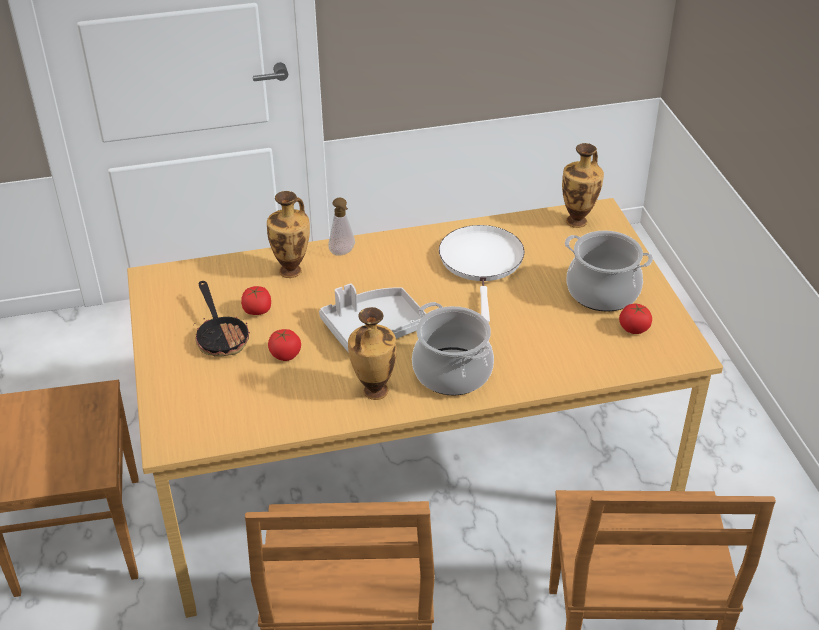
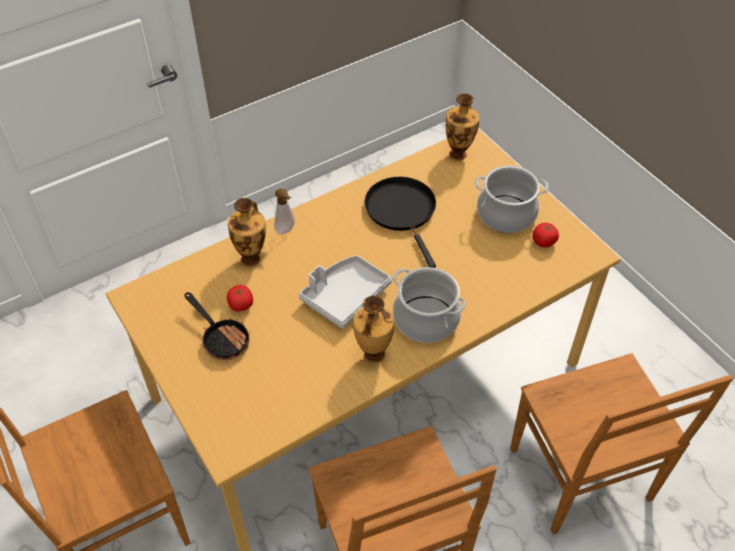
camera: 20 degrees left, 10 degrees up
tomato [268,329,301,361] -> none
white frying pan [439,225,525,323] -> black frying pan [364,177,436,268]

